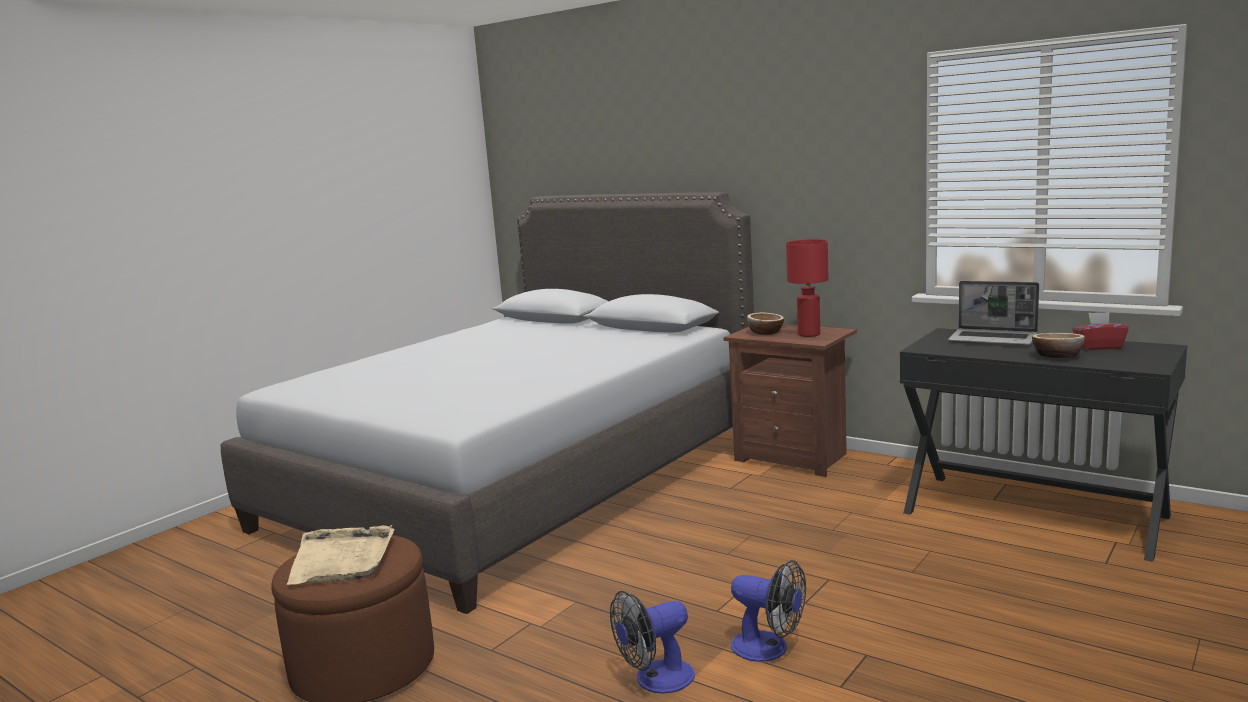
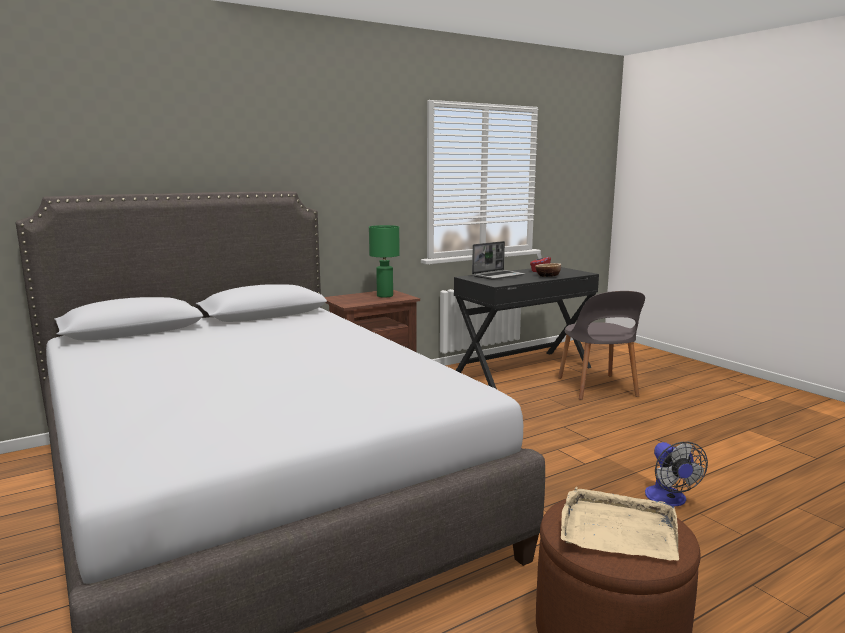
camera: 70 degrees left, 0 degrees up
fan [731,560,806,662] -> none
bowl [747,313,784,335] -> none
red table lamp [786,239,828,337] -> green table lamp [369,225,400,298]
none -> grey chair [558,291,645,400]

